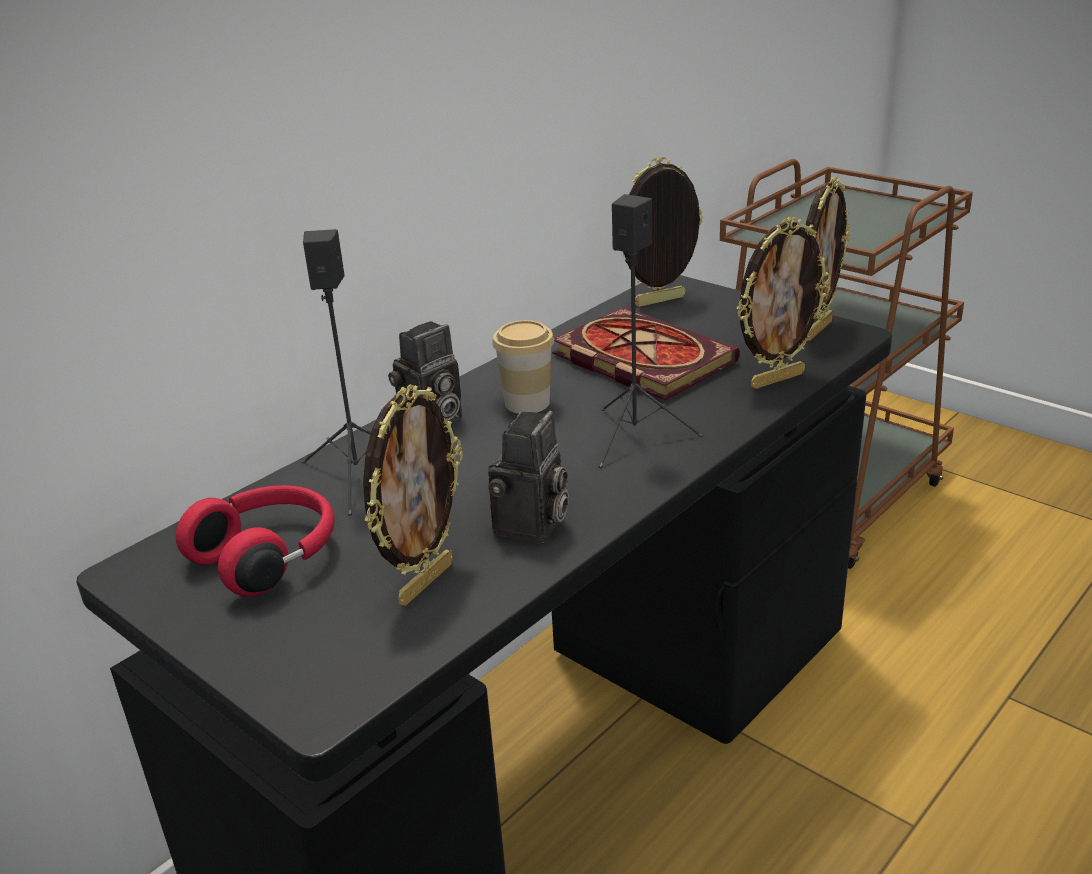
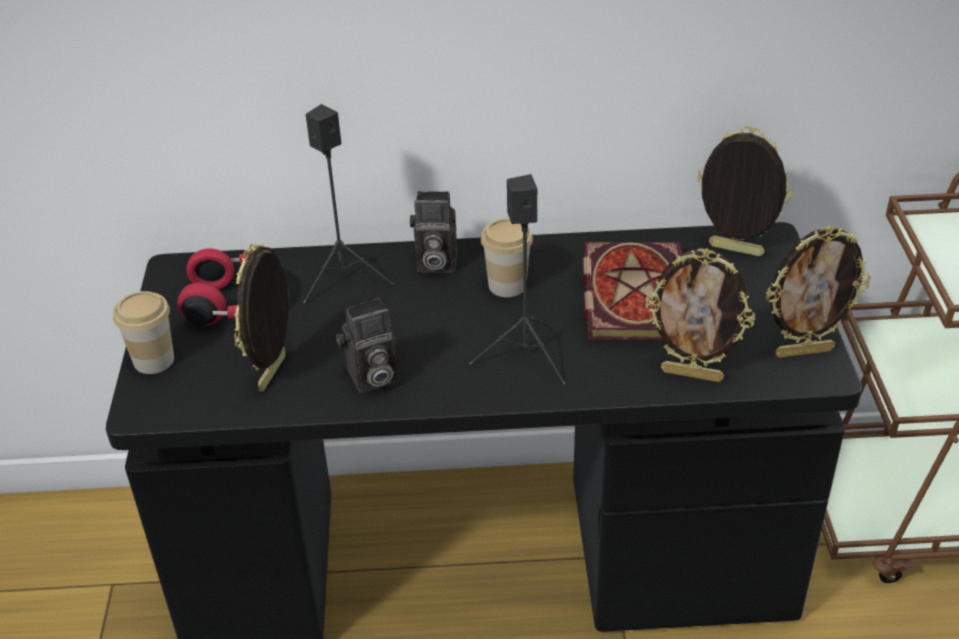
camera: 45 degrees right, 10 degrees up
picture frame [363,385,463,606] -> picture frame turned 120 degrees clockwise [234,243,288,391]
none -> cup [113,291,174,374]

